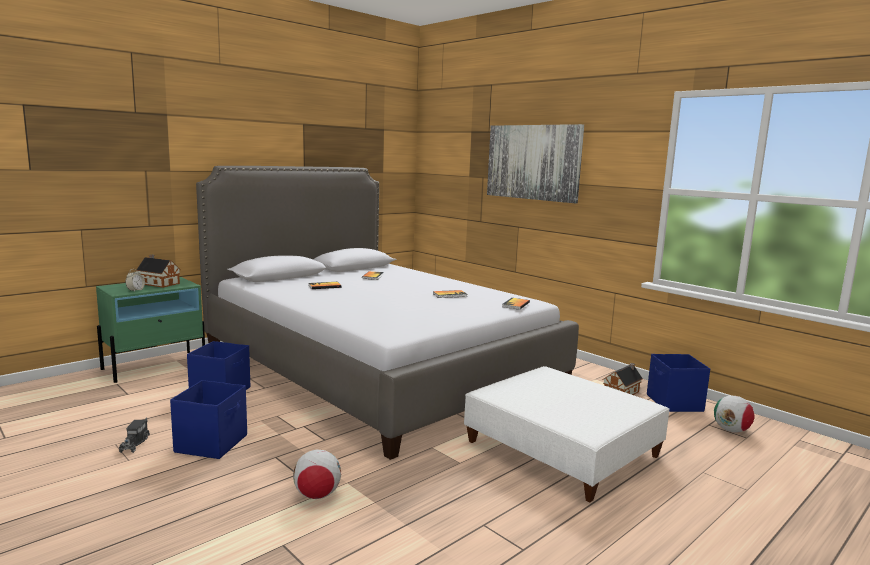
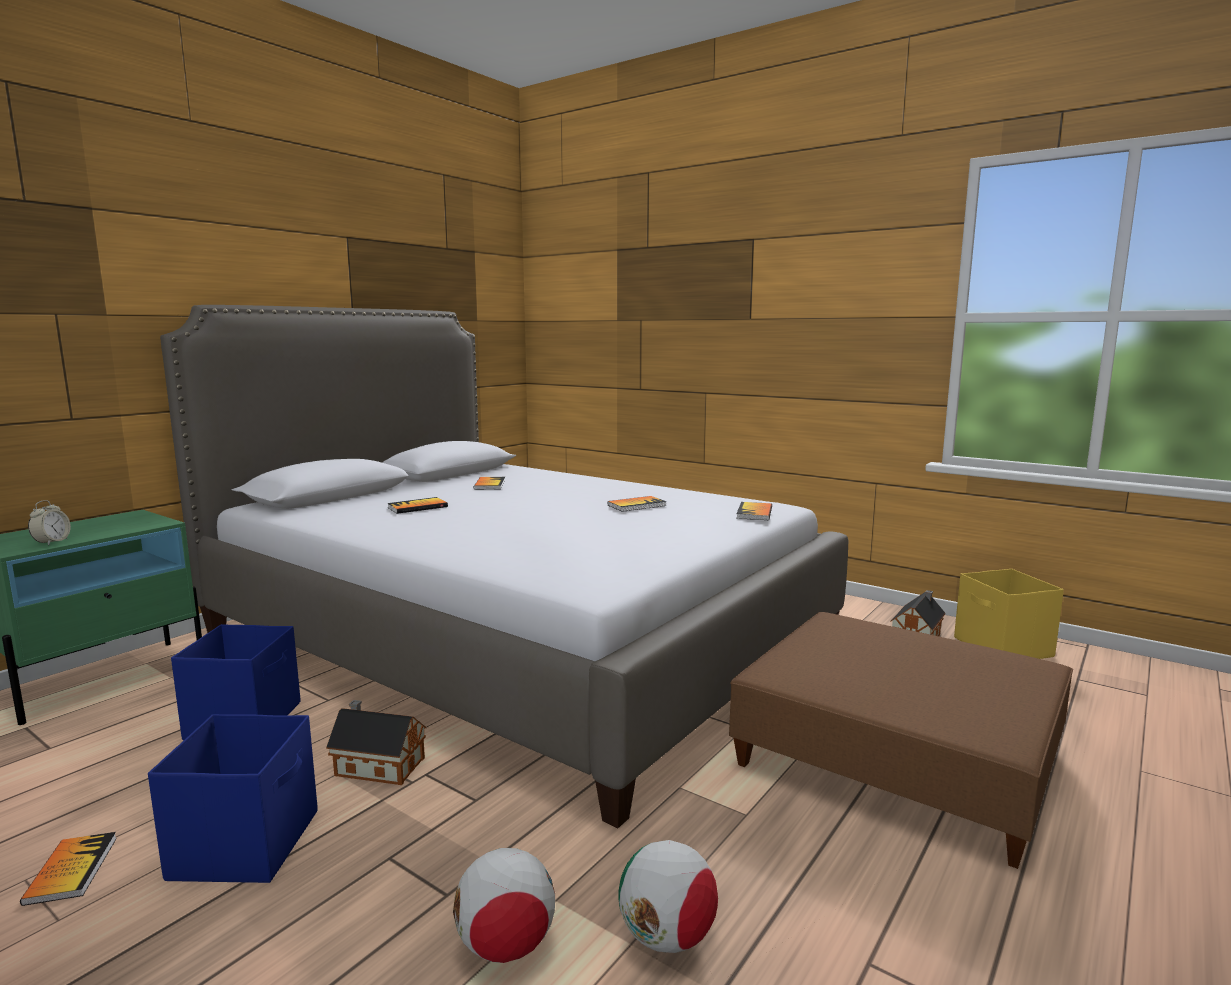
camera: 10 degrees left, 0 degrees up
toy truck [119,417,150,453] -> book [20,832,117,906]
toy house [136,255,181,288] -> toy house moved to [326,700,426,785]
white ottoman [464,366,670,502] -> brown ottoman [729,612,1073,869]
picture [487,124,584,203] -> none
blue storage box [647,354,710,412] -> yellow storage box [954,569,1064,659]
football [714,396,754,432] -> football moved to [618,840,718,953]

